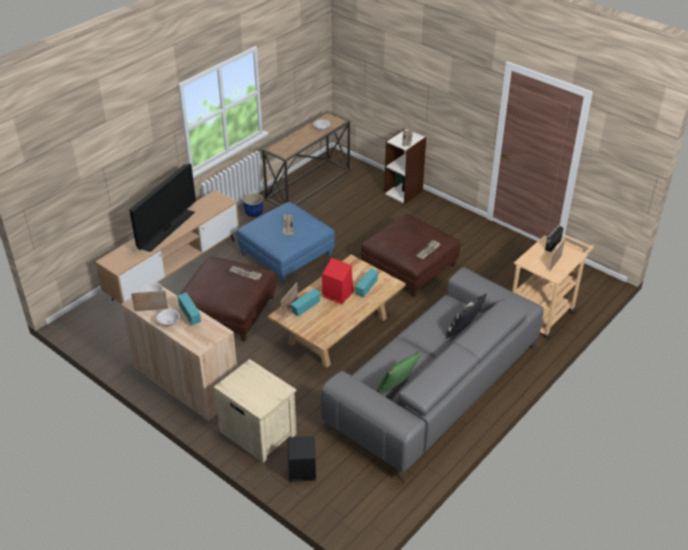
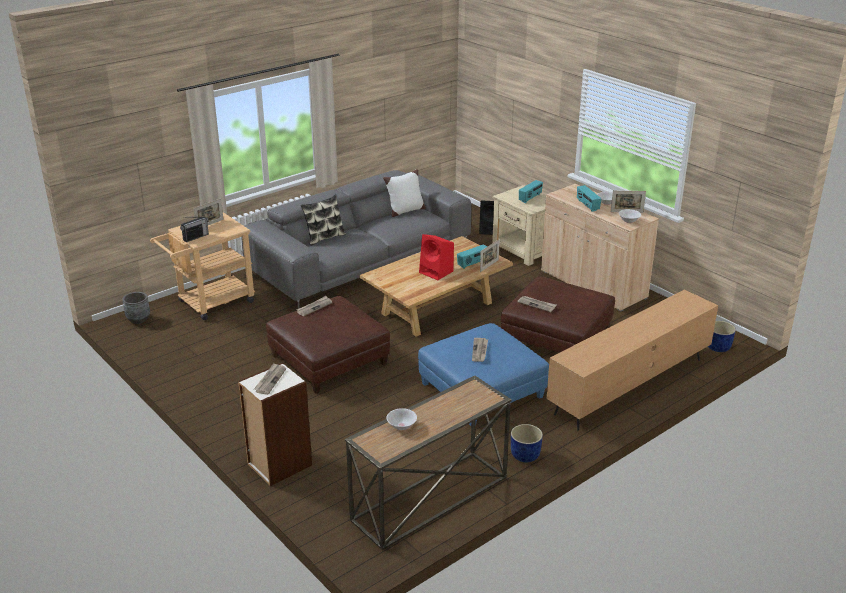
camera: 170 degrees left, 10 degrees down
television [129,164,196,252] -> none
radio [356,268,378,297] -> radio moved to [519,180,543,203]
green pillow [377,350,422,394] -> white pillow [383,169,426,217]
none -> grey planter [123,292,150,324]
none -> blue planter [708,321,736,352]

